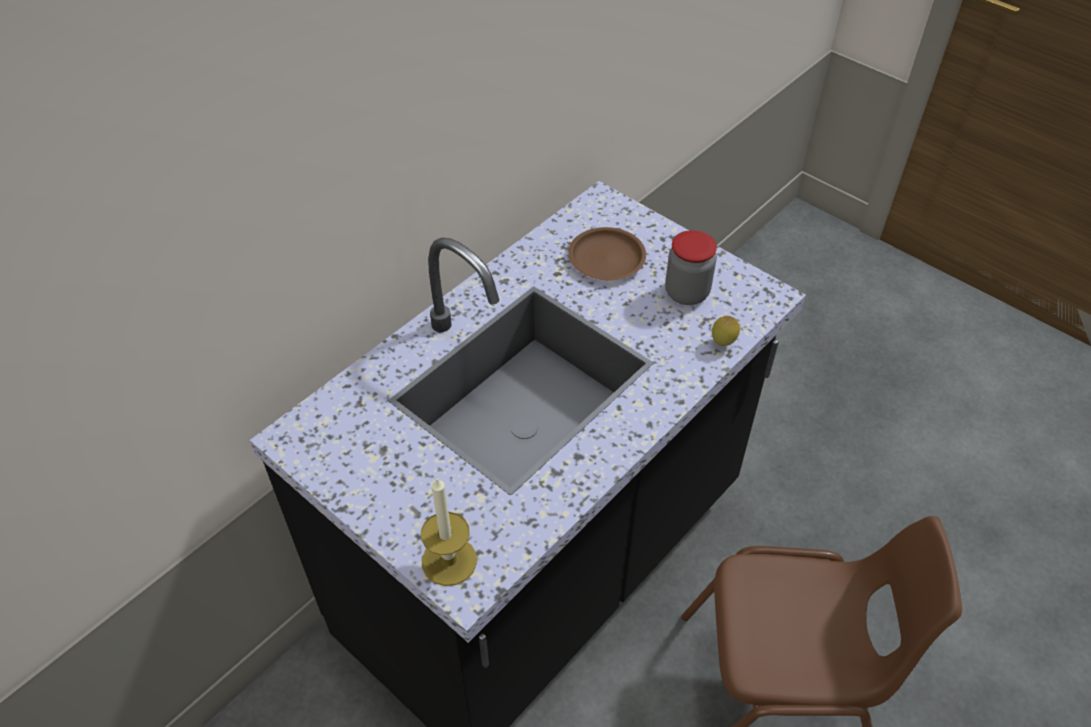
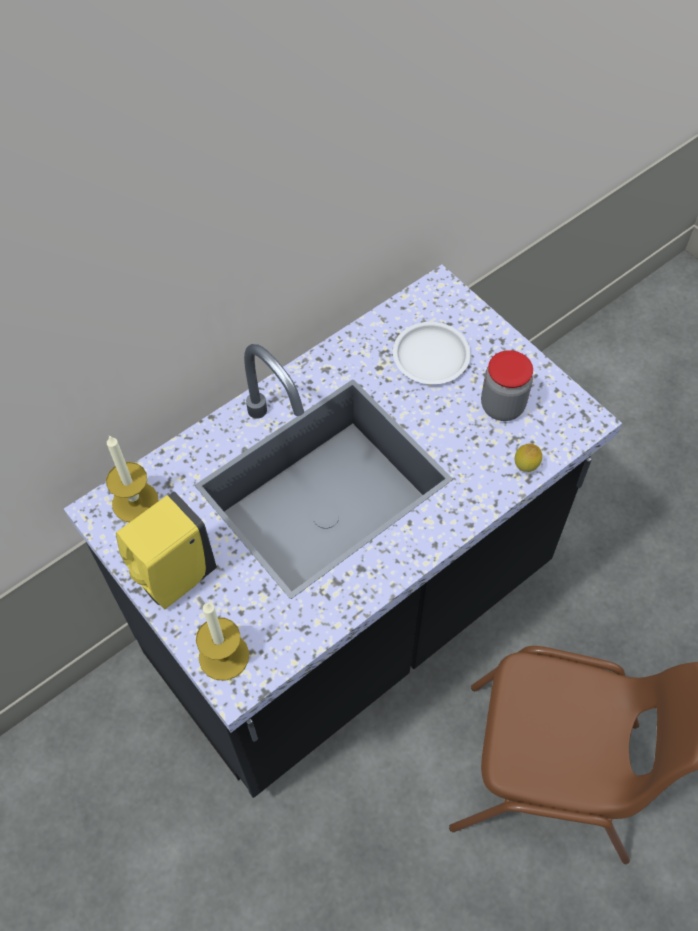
camera: 10 degrees right, 10 degrees up
brown plate [568,227,646,281] -> white plate [393,322,471,384]
none -> candle [106,435,158,522]
none -> yellow soap dispenser [116,491,217,610]

